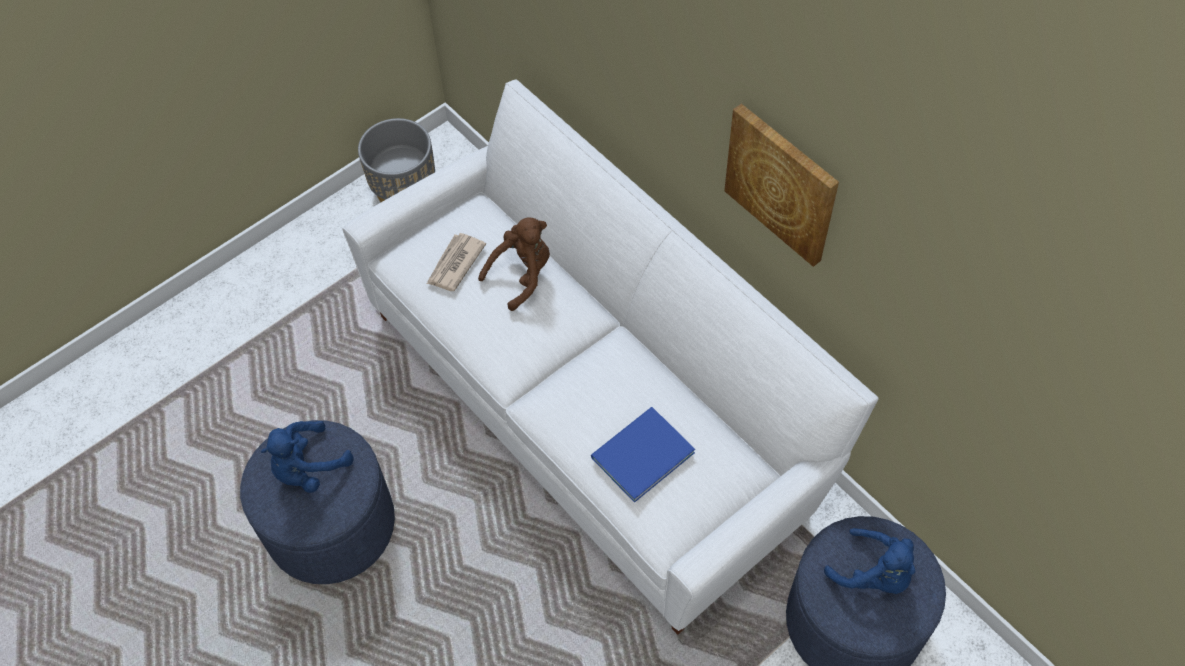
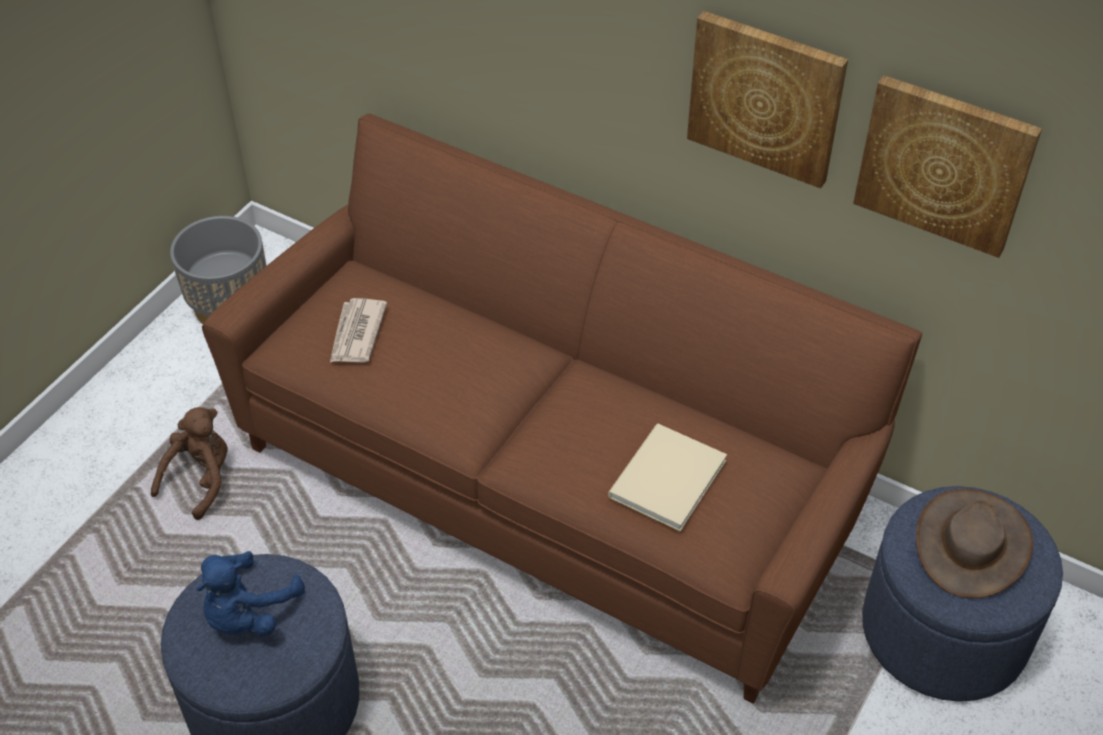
camera: 20 degrees left, 10 degrees down
white sofa [342,80,879,635] -> brown sofa [202,114,922,704]
brown plush toy [478,218,550,311] -> brown plush toy moved to [151,407,228,520]
blue book [591,407,695,503] -> beige book [608,424,727,531]
blue plush toy [824,528,916,594] -> brown hat [916,489,1033,598]
none -> picture [853,75,1042,258]

